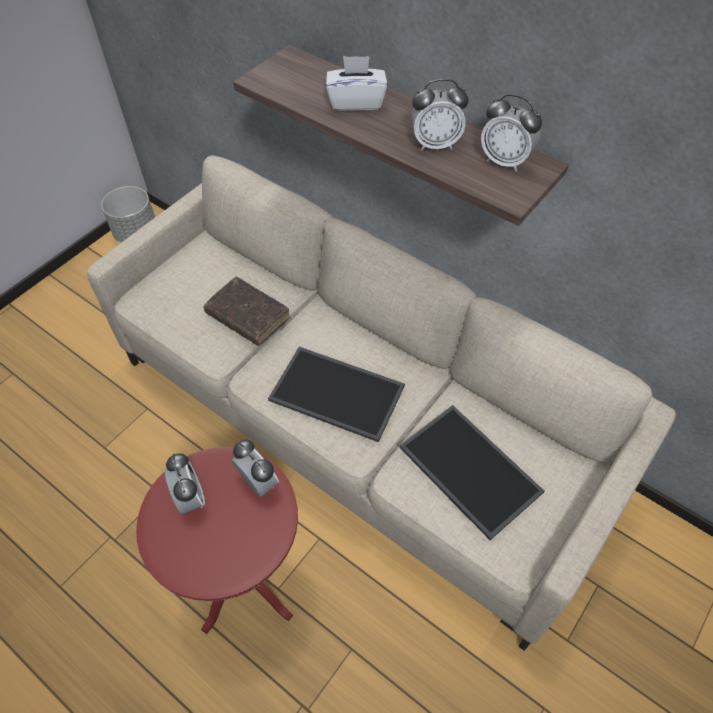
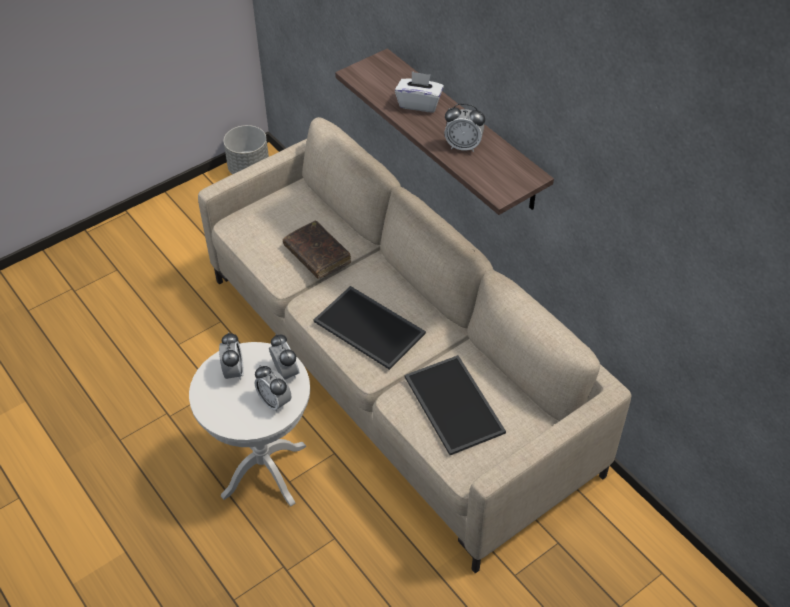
camera: 15 degrees right, 5 degrees down
red side table [136,447,298,634] -> white side table [189,342,310,506]
alarm clock [481,94,542,171] -> alarm clock moved to [255,366,291,412]

